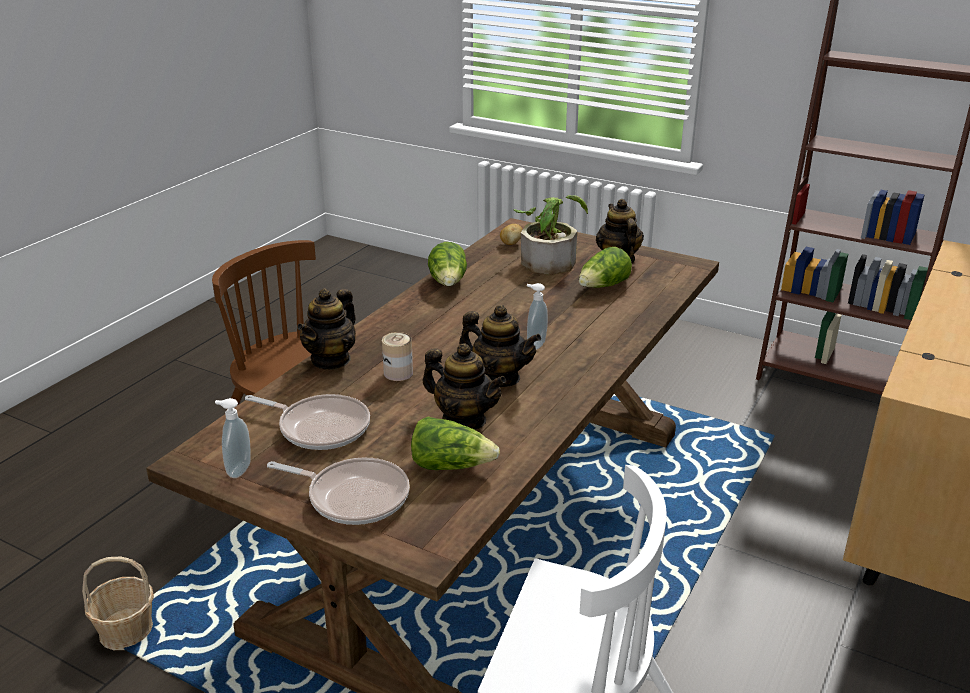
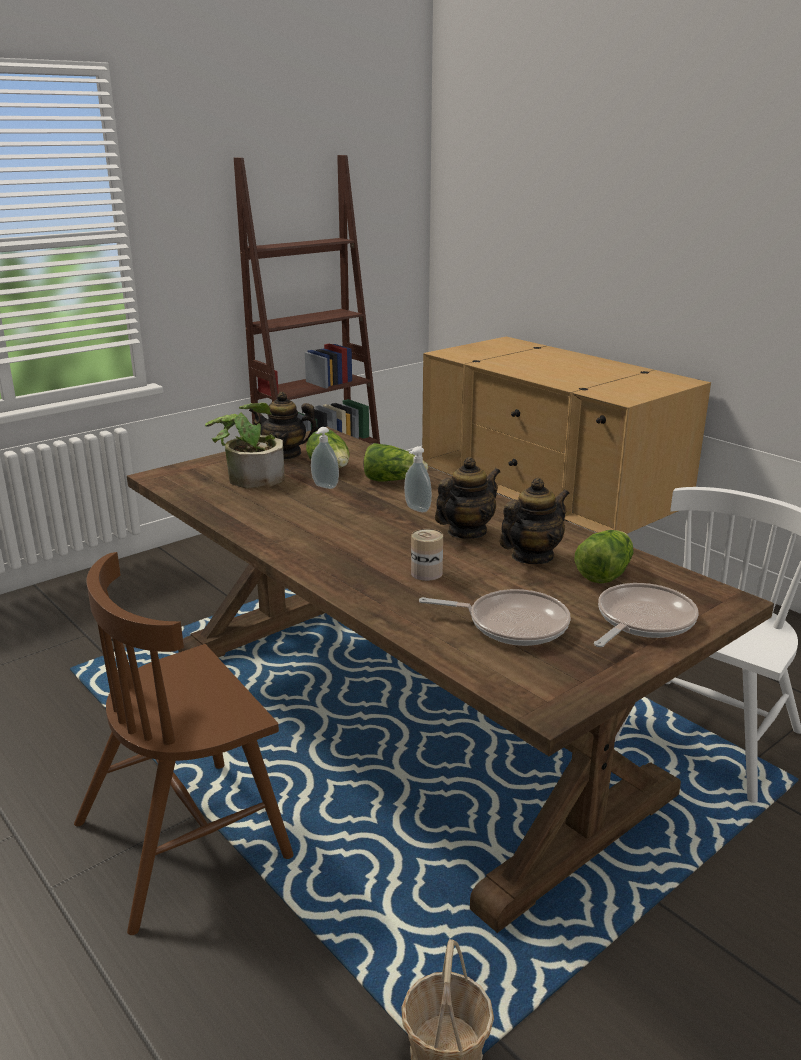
camera: 70 degrees left, 5 degrees down
soap dispenser [215,398,251,478] -> soap dispenser moved to [311,427,339,489]
frying pan [245,394,370,450] -> frying pan turned 60 degrees clockwise [419,589,570,646]
teapot [297,288,356,370] -> none
lettuce [428,242,467,286] -> lettuce moved to [364,443,428,482]
potato [500,224,523,245] -> none

